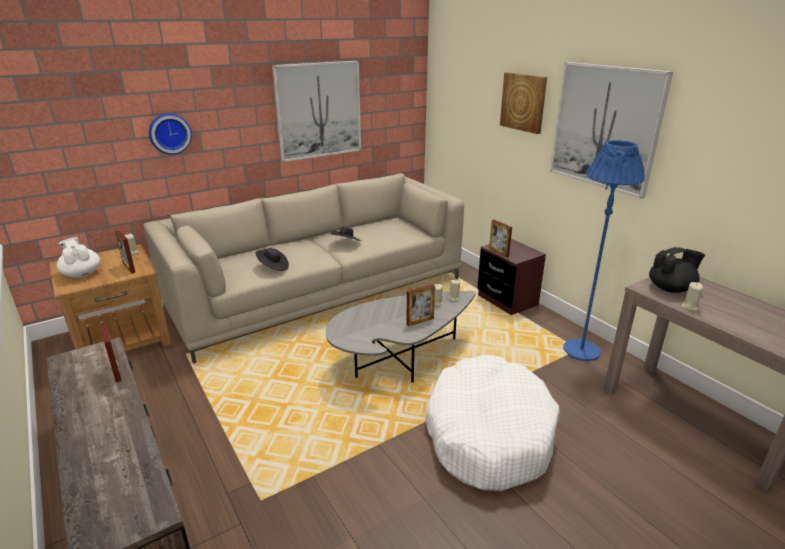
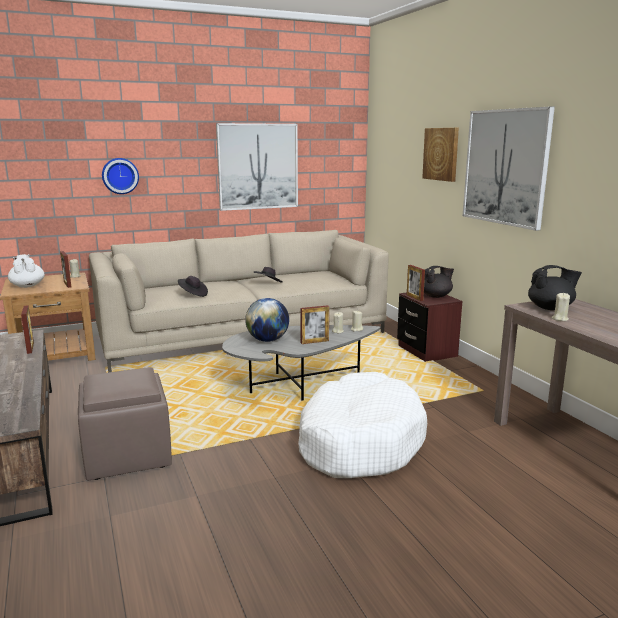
camera: 10 degrees right, 10 degrees down
blue floor lamp [563,140,645,361] -> none
none -> brown ottoman [78,367,172,480]
none -> globe [245,298,289,342]
none -> black teapot [424,266,454,298]

